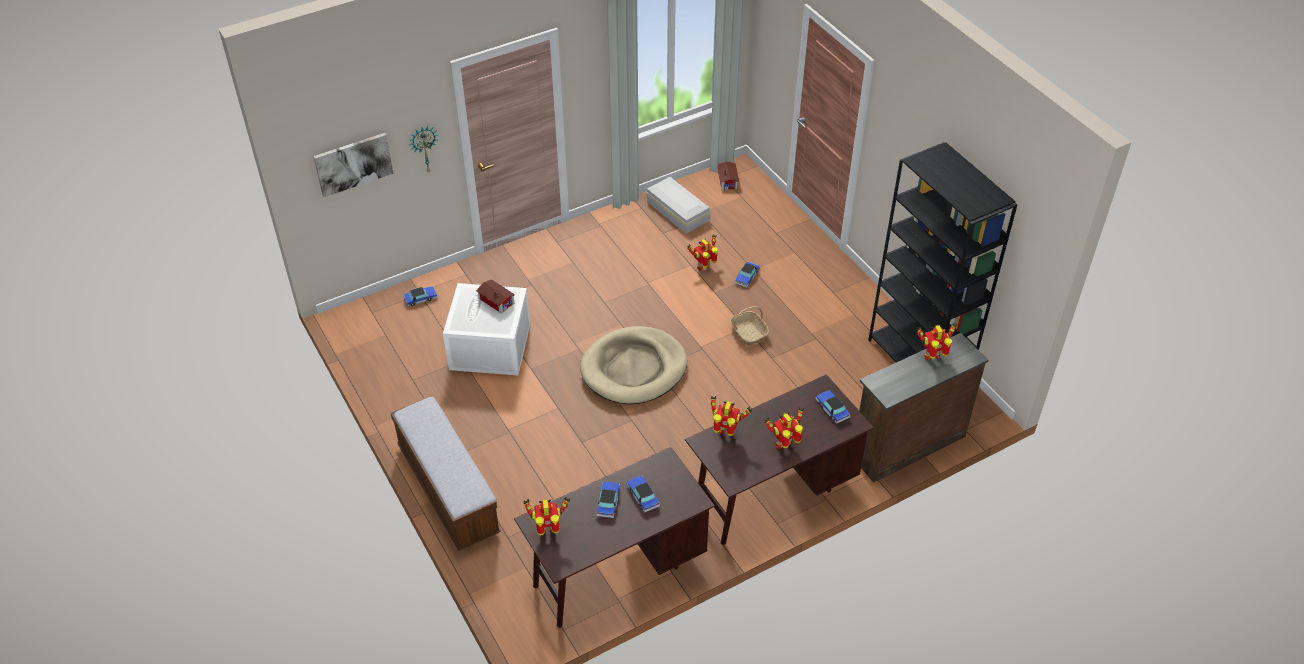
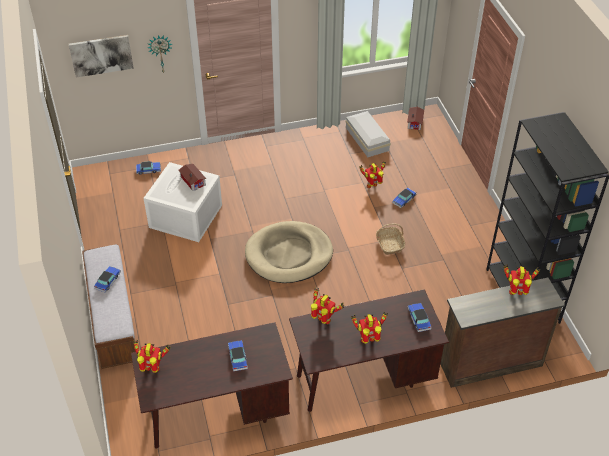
camera: 15 degrees right, 0 degrees up
toy car [596,481,620,518] -> toy car moved to [94,266,121,293]

